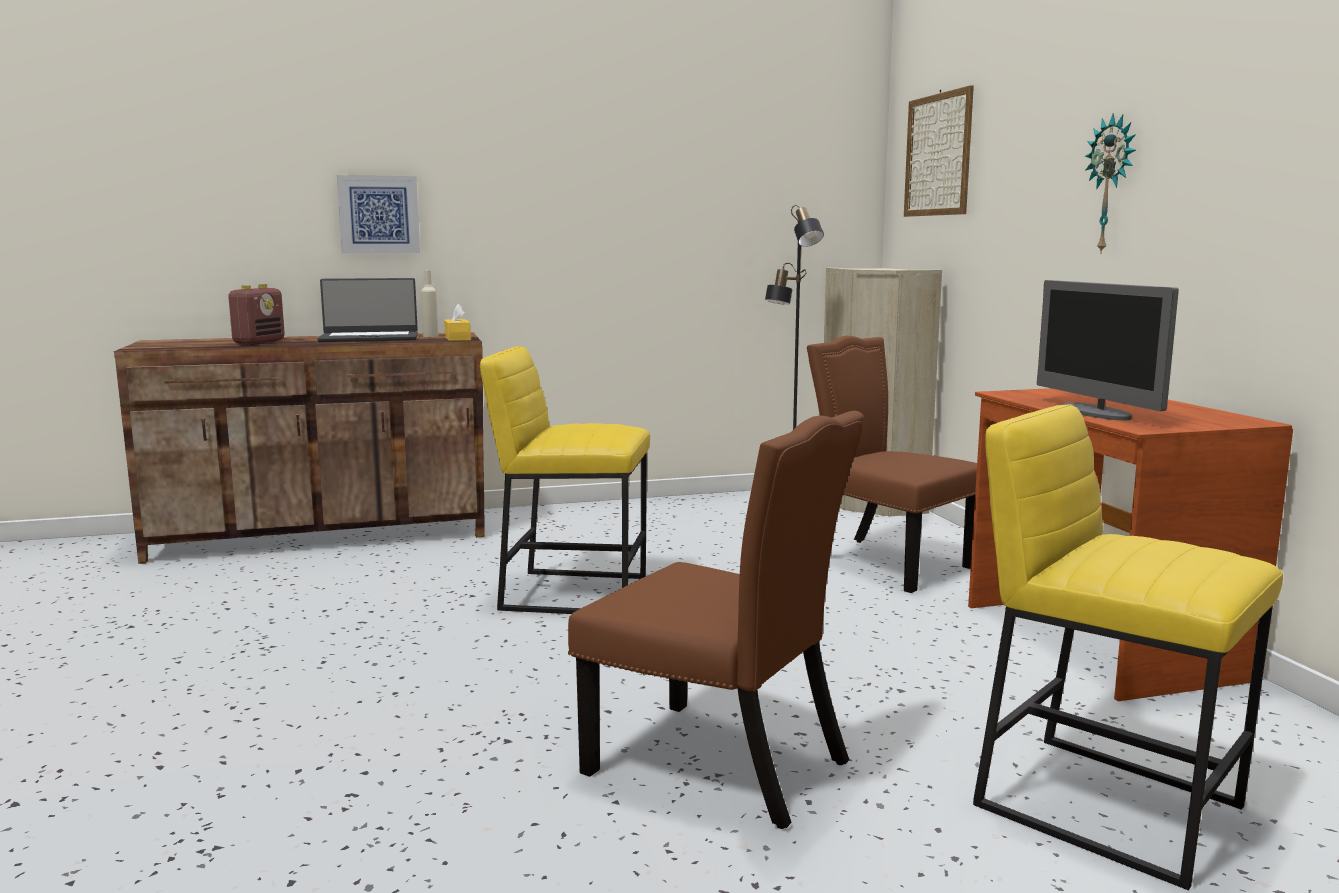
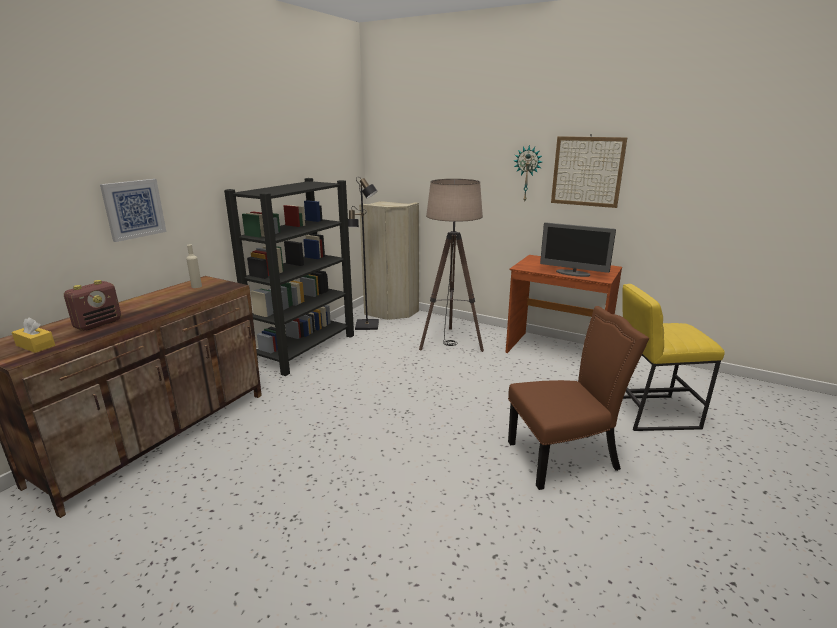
camera: 45 degrees left, 10 degrees up
radio [228,284,285,345] -> radio turned 60 degrees clockwise [64,280,121,331]
laptop [317,278,418,342] -> none
yellow tissue box [444,304,471,341] -> yellow tissue box moved to [12,317,55,353]
yellow chair [480,346,650,614] -> none
brown chair [807,336,977,593] -> floor lamp [419,179,484,352]
picture [904,85,974,217] -> picture moved to [551,134,627,208]
none -> black bookcase [224,178,354,376]

